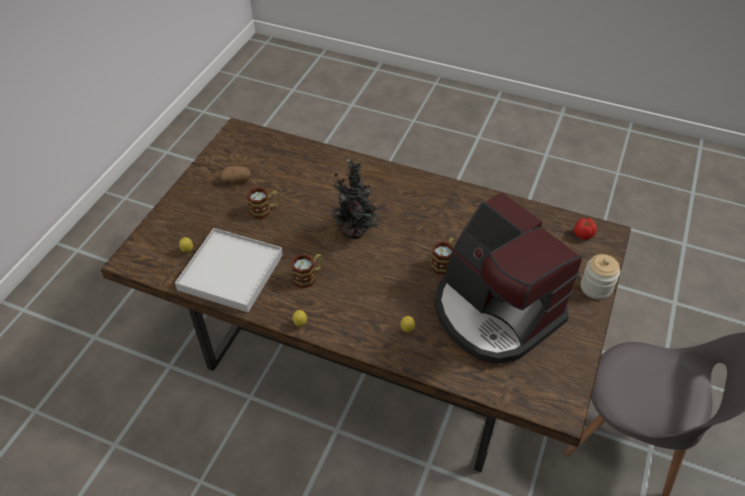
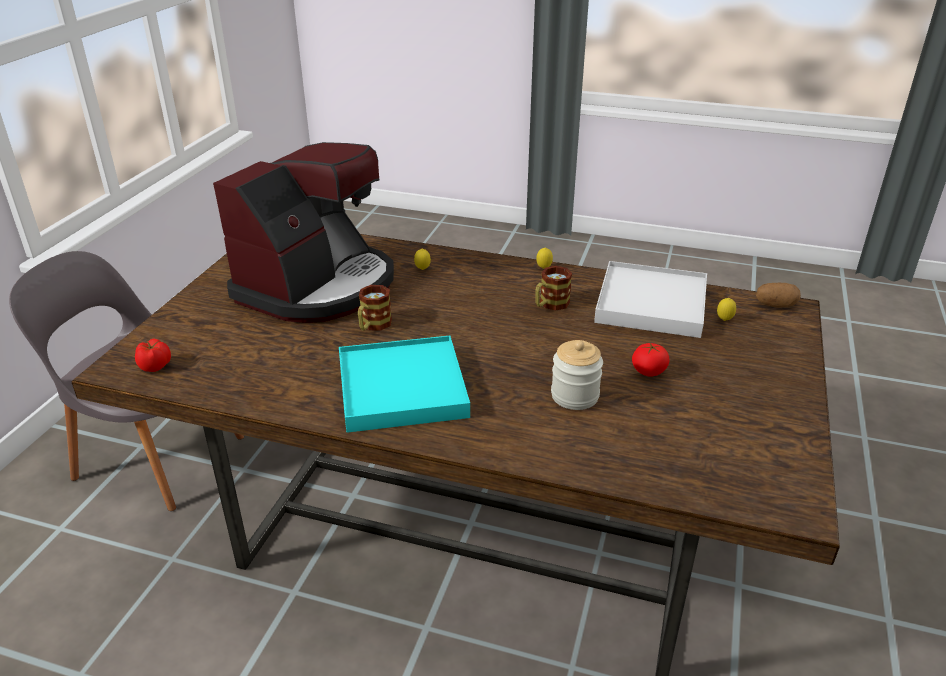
camera: 175 degrees right, 15 degrees down
potato [220,166,251,184] -> potato moved to [756,283,801,308]
mug [247,187,279,219] -> tomato [632,343,670,377]
potted plant [332,159,380,239] -> none
coffee machine [434,192,582,364] -> coffee machine turned 75 degrees clockwise [213,142,394,323]
jar [581,254,620,300] -> jar moved to [551,340,603,410]
none -> turquoise tray [339,336,470,433]

